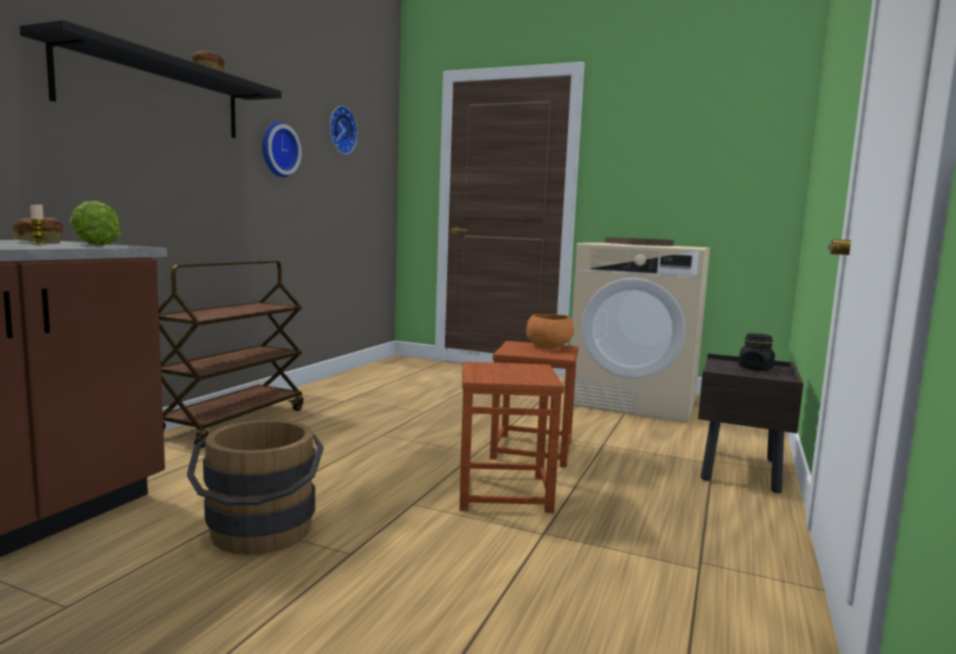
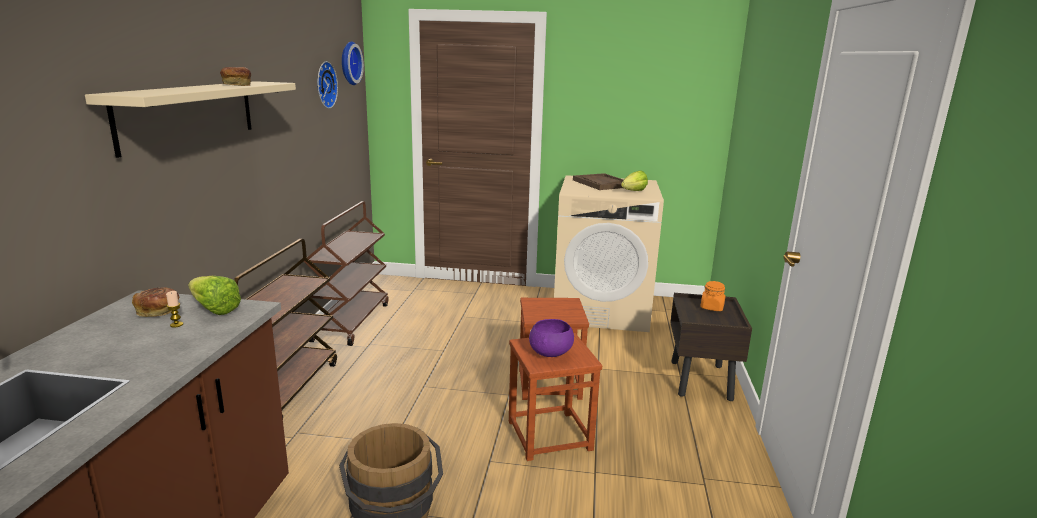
camera: 15 degrees left, 10 degrees up
black shelf [20,20,282,138] -> beige shelf [85,81,296,158]
wall clock [262,122,302,177] -> wall clock moved to [342,41,364,85]
orange bowl [526,314,574,349] -> none
black jar [738,333,775,370] -> orange jar [700,281,725,311]
none -> brown cart [304,201,388,346]
none -> purple bowl [529,319,574,357]
none -> lettuce [621,170,648,191]

